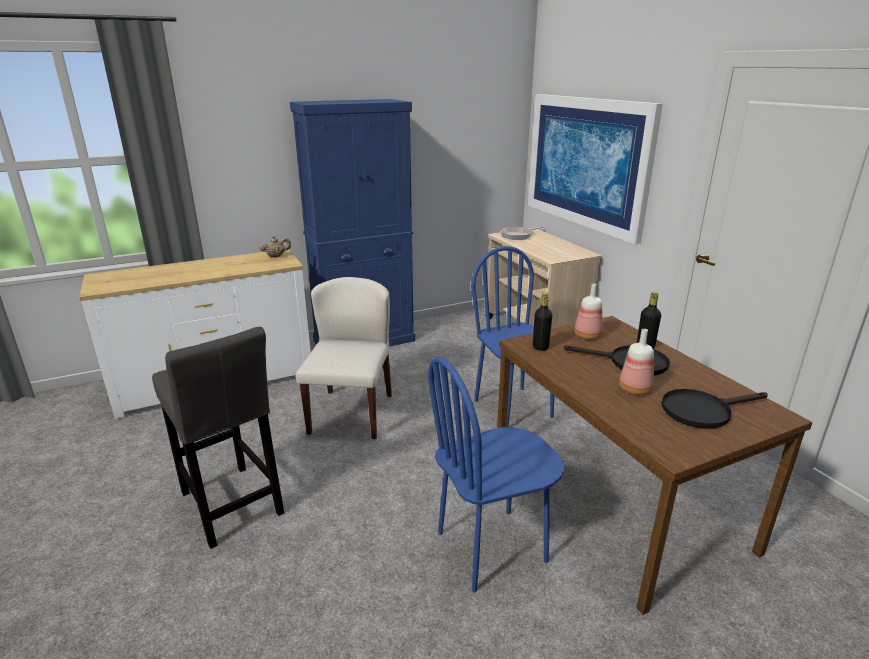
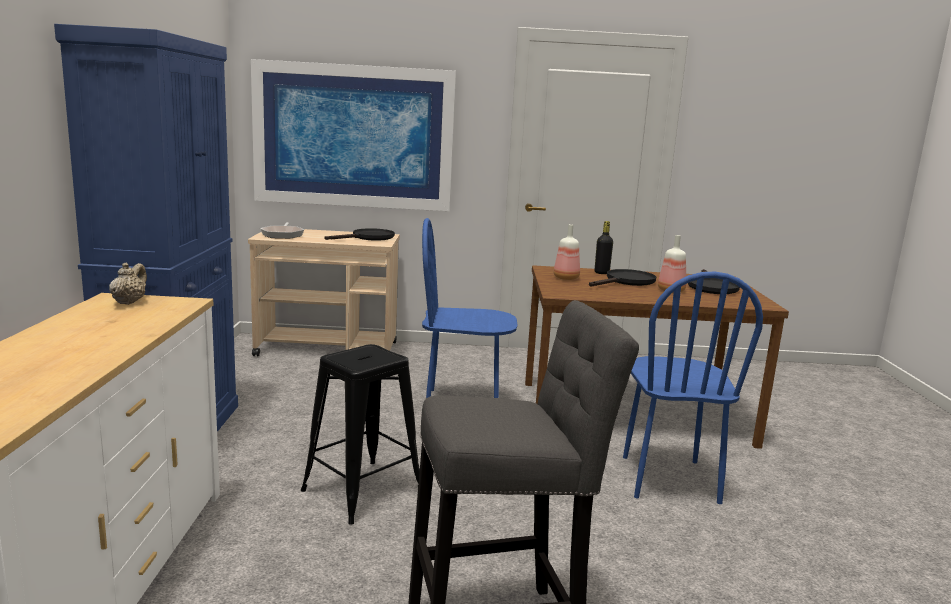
camera: 65 degrees left, 10 degrees down
beige chair [296,277,392,439] -> black stool [301,344,420,525]
black bottle [533,292,552,351] -> none
none -> black frying pan [325,228,395,241]

